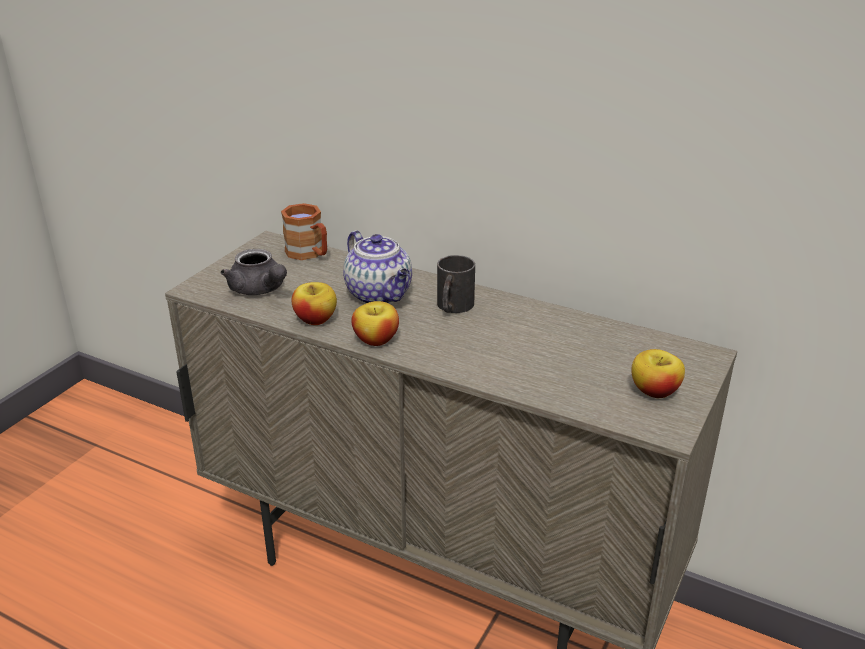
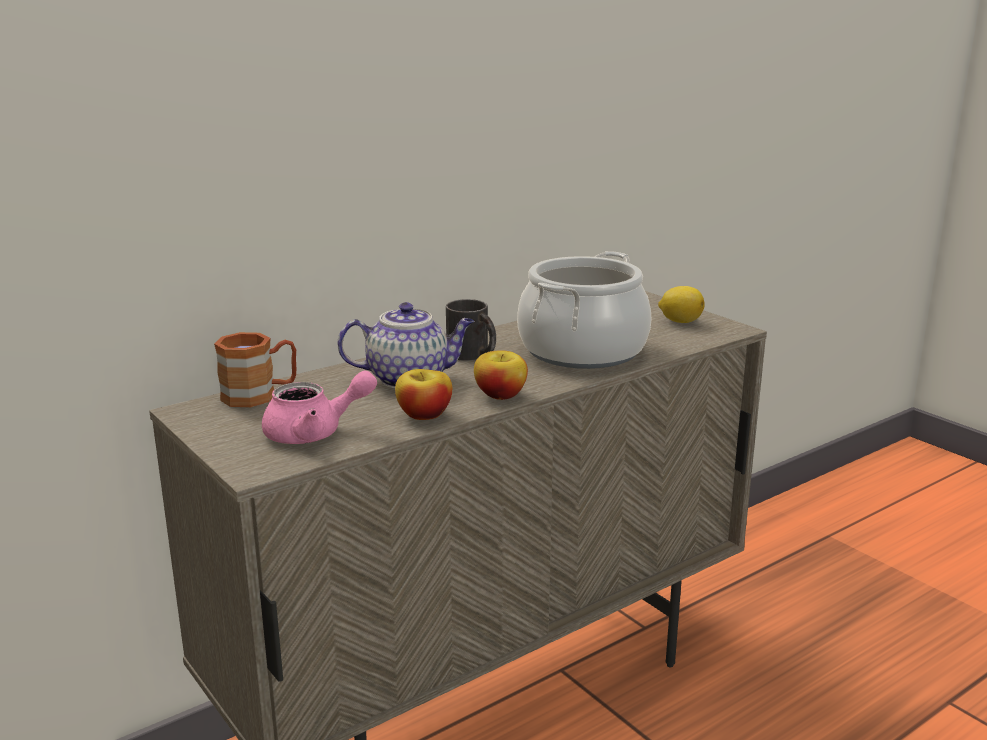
camera: 65 degrees left, 10 degrees down
grey teapot [221,249,287,295] -> pink teapot [262,371,377,444]
apple [631,349,685,398] -> lemon [658,286,705,323]
none -> cooking pot [517,251,651,369]

